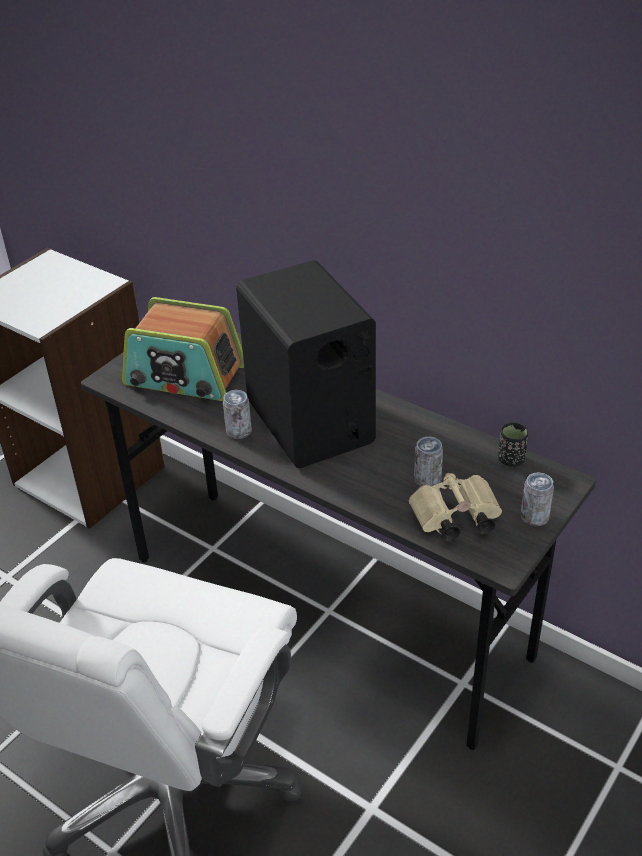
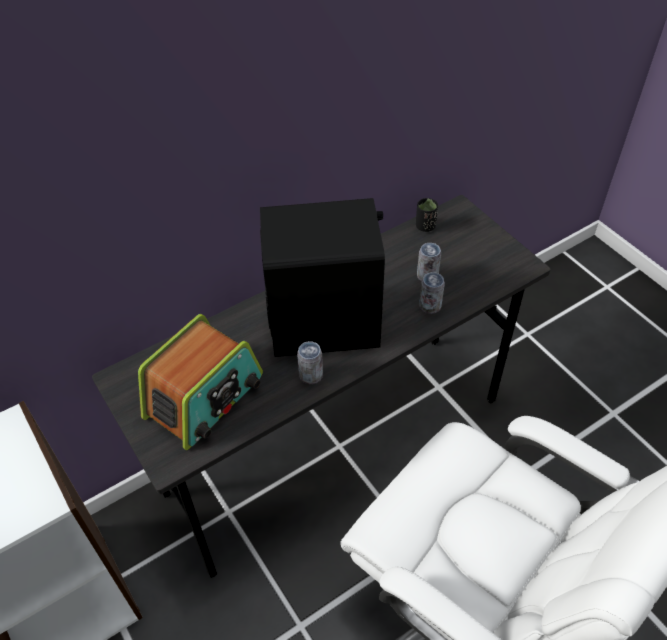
camera: 70 degrees left, 10 degrees up
beige binoculars [409,473,502,542] -> none
can [520,472,554,526] -> can moved to [419,272,445,314]

